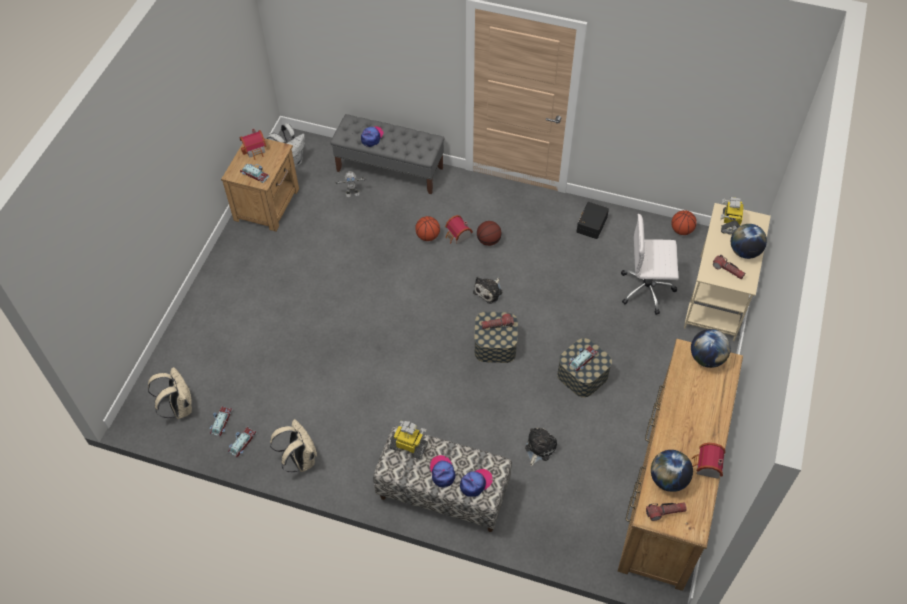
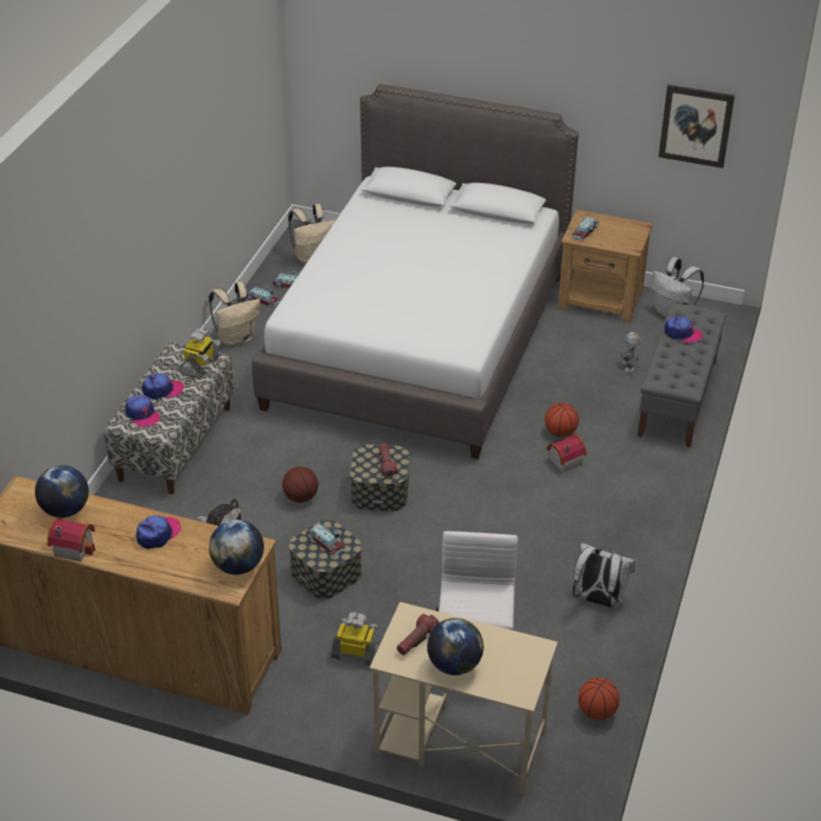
camera: 90 degrees right, 15 degrees down
toy house [239,129,266,160] -> none
plush toy [473,277,502,304] -> none
basketball [477,221,502,246] -> basketball moved to [282,467,318,503]
black storage box [576,202,609,239] -> white backpack [573,543,635,608]
flashlight [646,503,687,521] -> none
toy robot [721,197,743,235] -> toy robot moved to [331,612,380,665]
none -> cap [136,516,181,549]
none -> white bed [252,84,579,459]
none -> picture [658,85,735,168]

